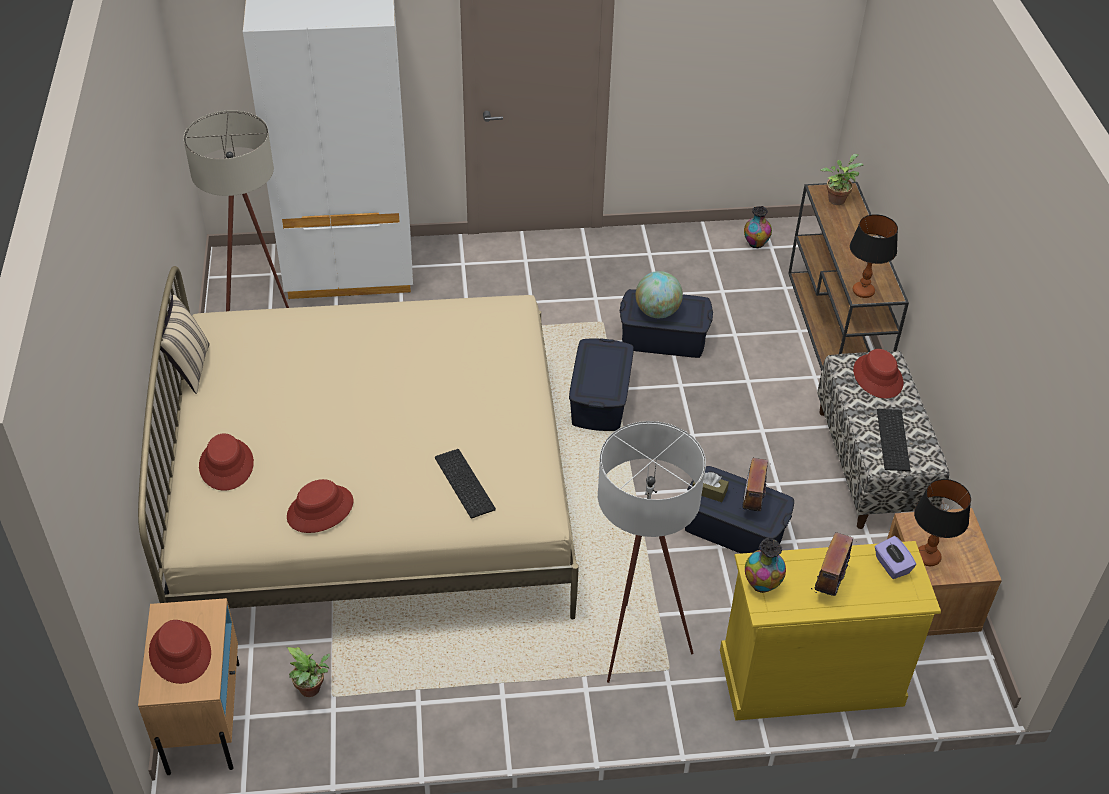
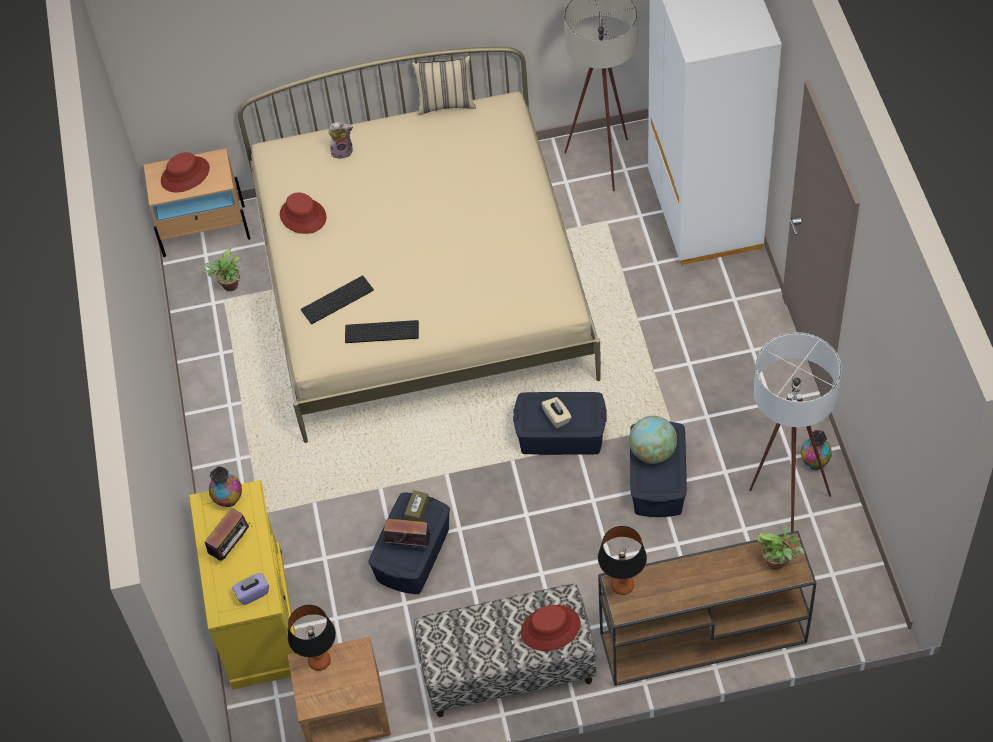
camera: 90 degrees right, 10 degrees up
red hat [199,433,254,491] -> plush toy [328,122,353,159]
white floor lamp [598,421,706,683] -> white floor lamp moved to [749,332,841,532]
vase [744,206,772,249] -> vase moved to [801,430,832,470]
radio [811,532,853,596] -> radio turned 105 degrees clockwise [205,507,252,561]
keyboard [877,409,910,471] -> keyboard moved to [345,320,419,343]
none -> beige tissue box [541,397,572,428]

